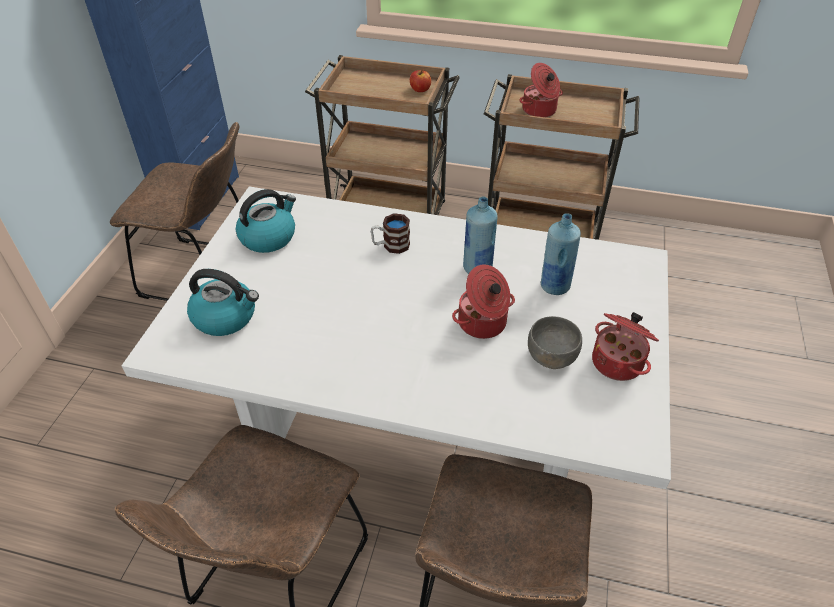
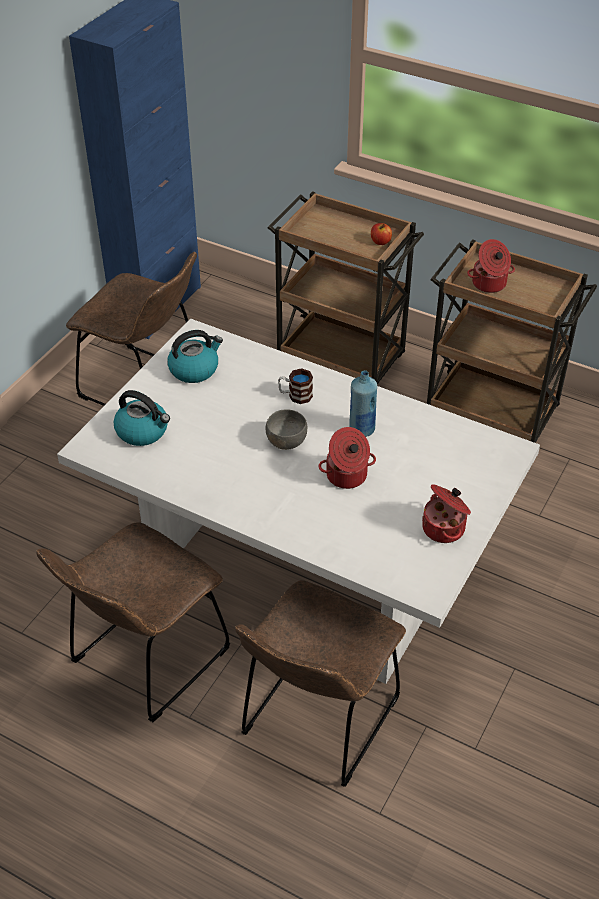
camera: 15 degrees right, 0 degrees up
grey bowl [528,316,582,369] -> grey bowl moved to [266,409,307,450]
blue bottle [541,213,581,295] -> none

